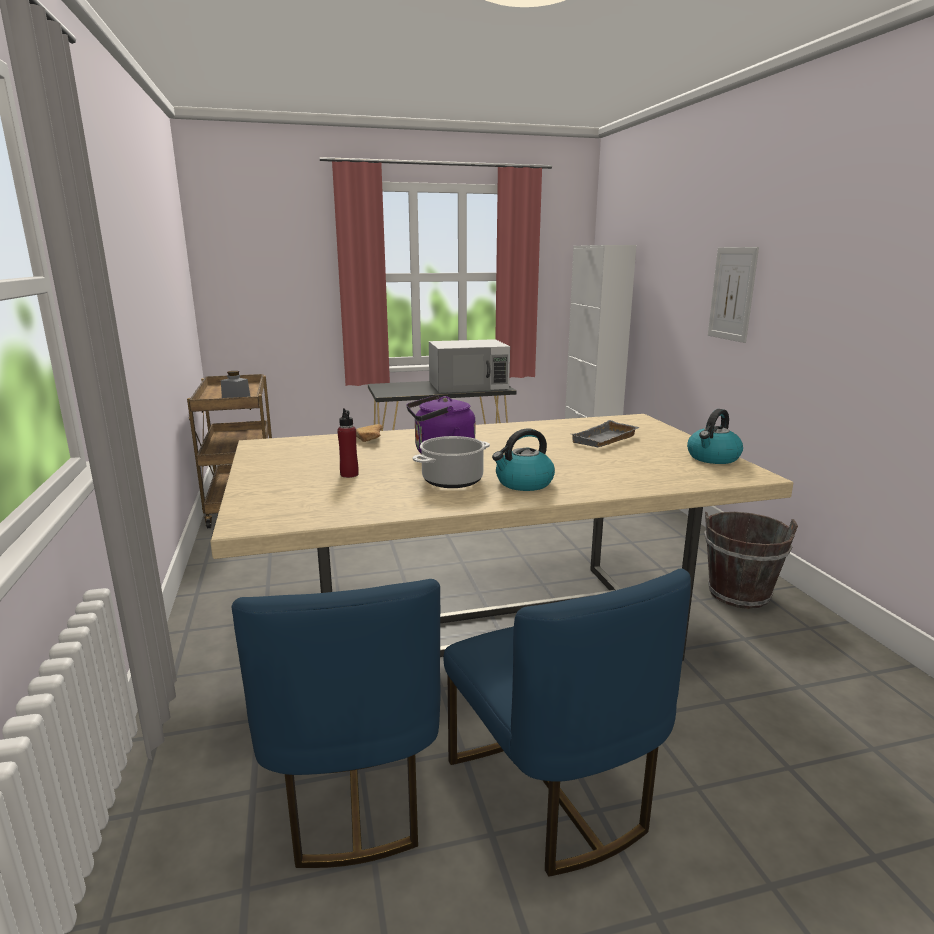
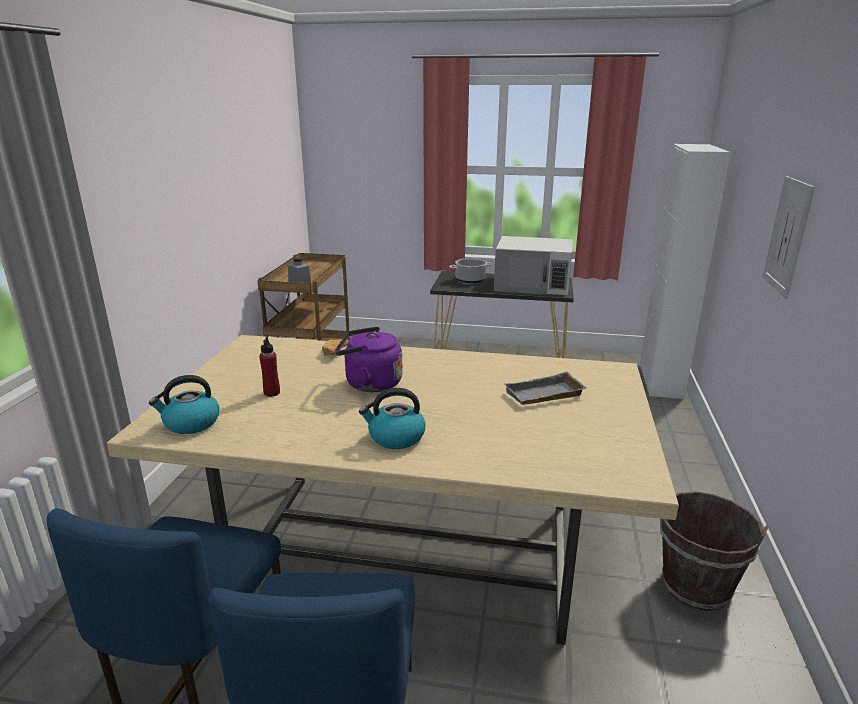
camera: 25 degrees right, 5 degrees up
cooking pot [413,436,490,488] -> cooking pot moved to [449,258,493,283]
kettle [687,409,743,464] -> kettle moved to [149,375,219,434]

